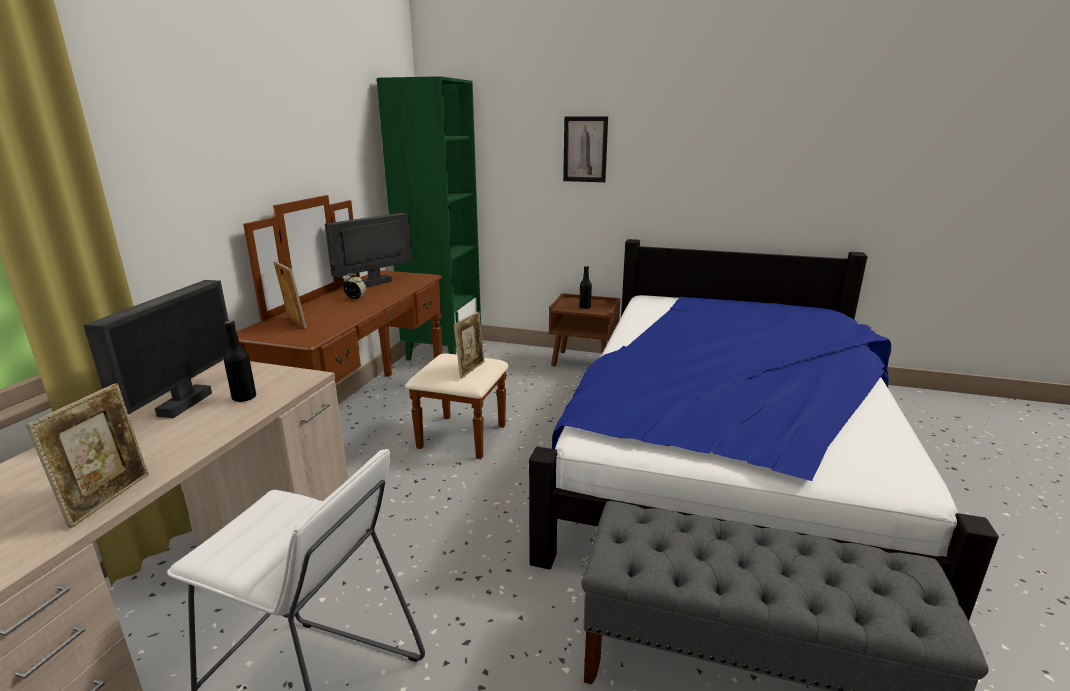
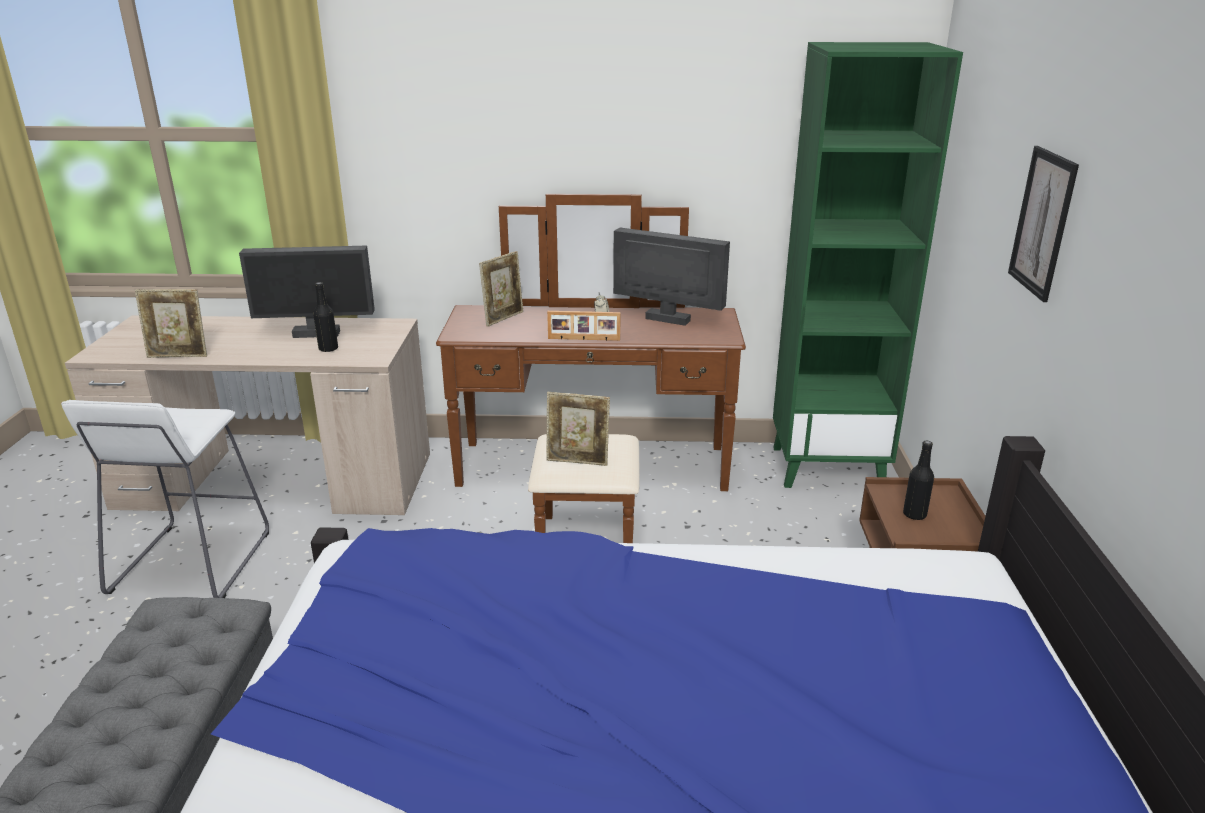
camera: 75 degrees right, 5 degrees up
none -> picture frame [547,311,621,341]

